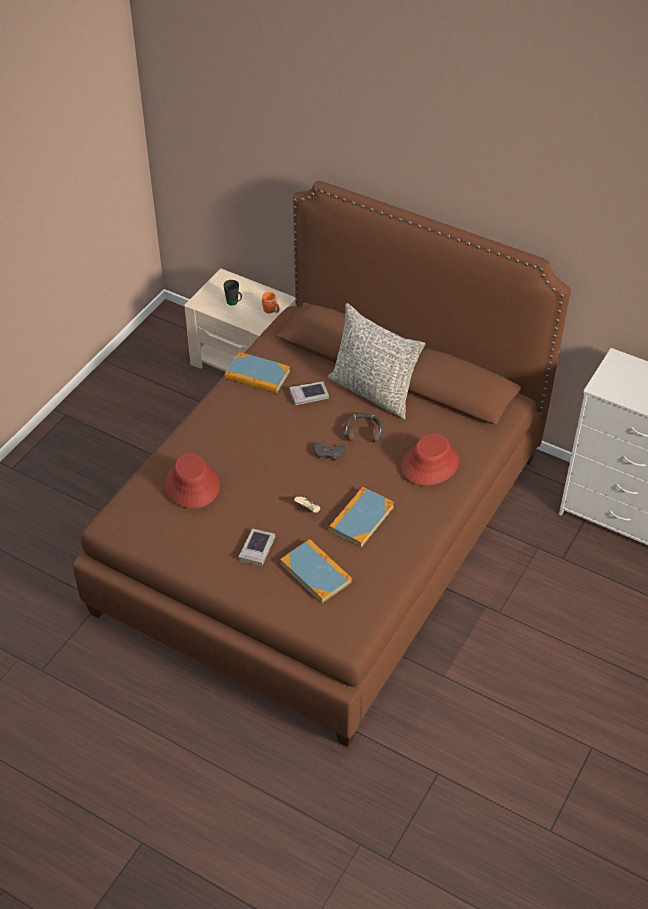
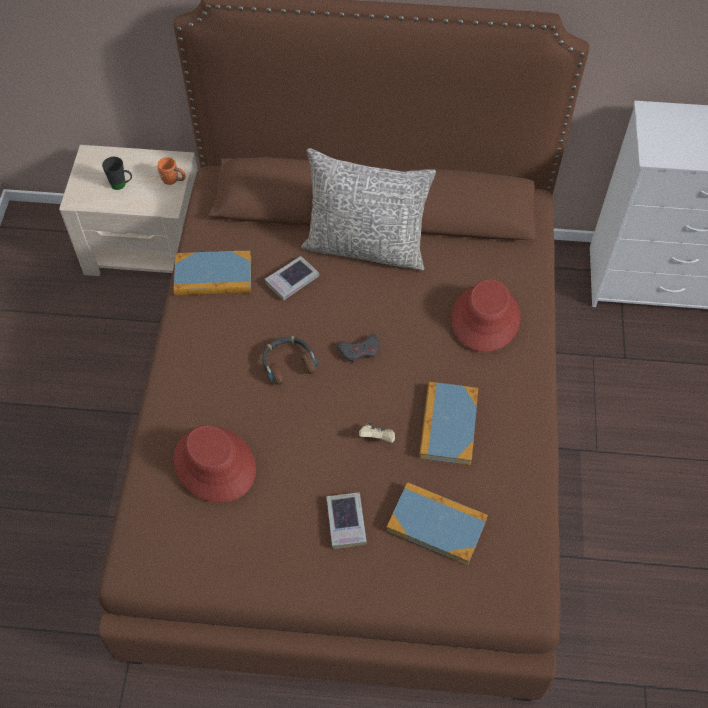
camera: 25 degrees left, 10 degrees up
headphones [344,413,382,443] -> headphones moved to [262,336,318,385]

